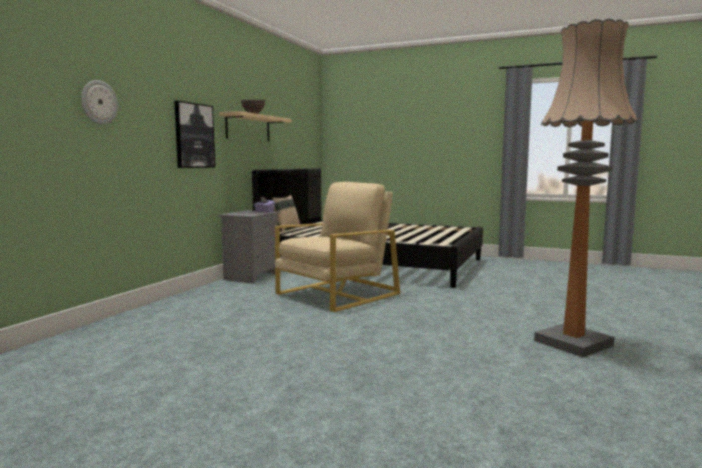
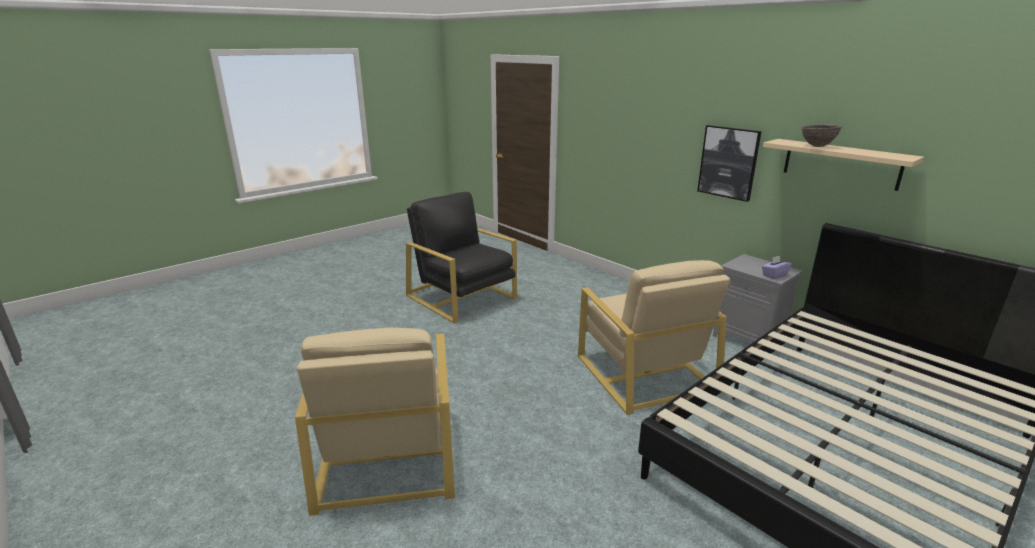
camera: 115 degrees right, 15 degrees up
wall clock [81,80,118,125] -> none
beige pillow [272,195,300,232] -> none
floor lamp [534,19,638,357] -> beige armchair [295,328,455,516]
none -> black armchair [406,192,517,323]

